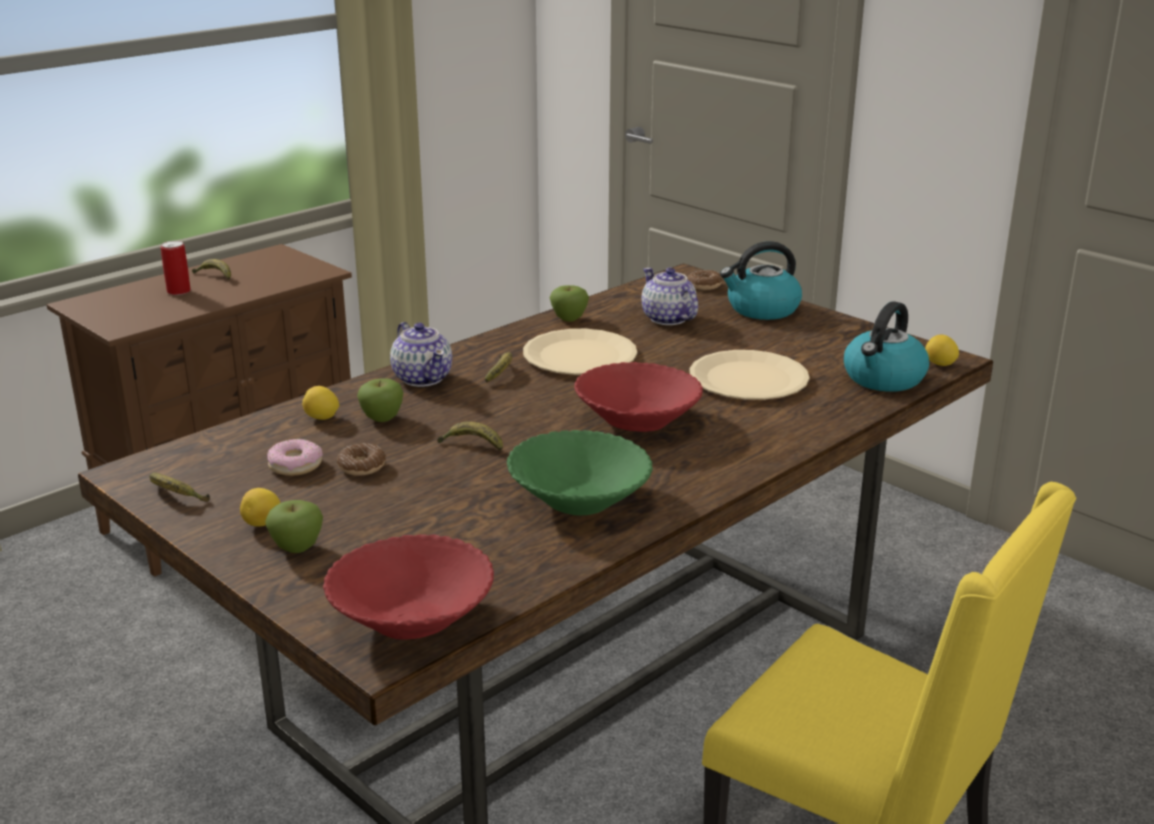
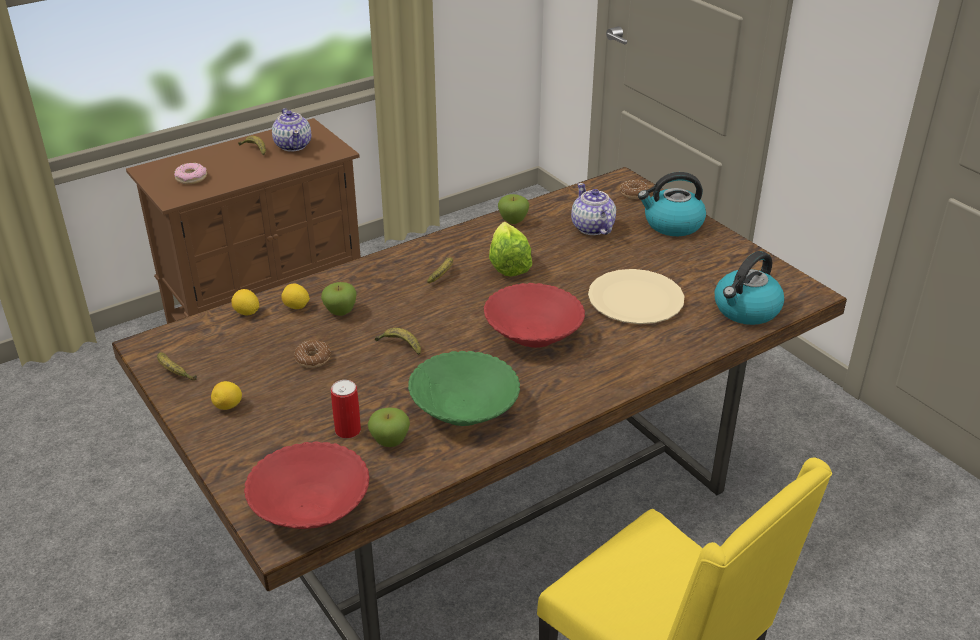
camera: 10 degrees right, 10 degrees up
can [161,241,191,295] -> can moved to [331,380,361,438]
apple [265,500,323,553] -> apple moved to [368,407,410,447]
donut [267,439,323,476] -> donut moved to [174,163,207,184]
teapot [390,322,452,387] -> teapot moved to [272,108,311,152]
beige plate [523,329,637,375] -> lettuce [489,222,532,277]
lemon [925,335,959,366] -> lemon moved to [231,289,259,315]

